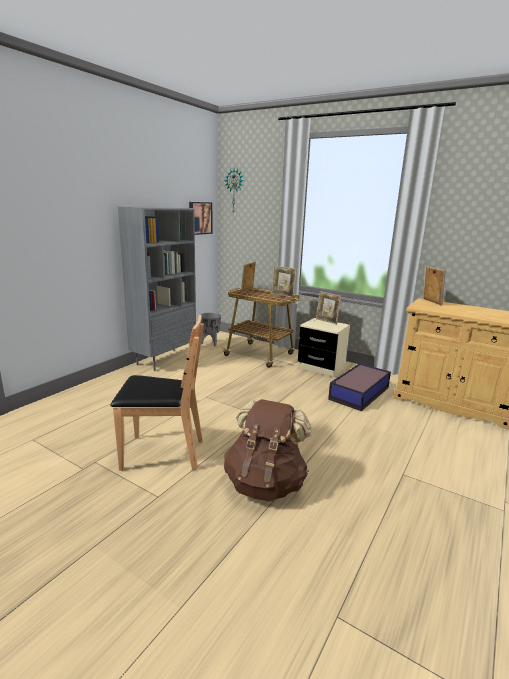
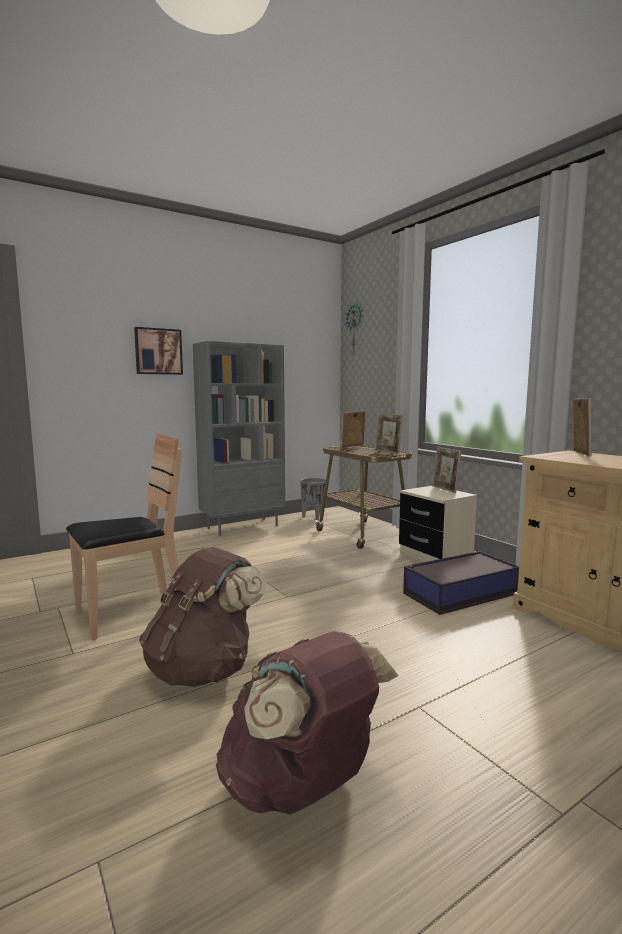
camera: 25 degrees right, 10 degrees down
brown chair [111,314,204,471] -> brown chair turned 60 degrees counterclockwise [66,434,182,640]
picture [189,202,212,235] -> picture moved to [134,327,183,375]
none -> brown backpack [216,631,399,815]

